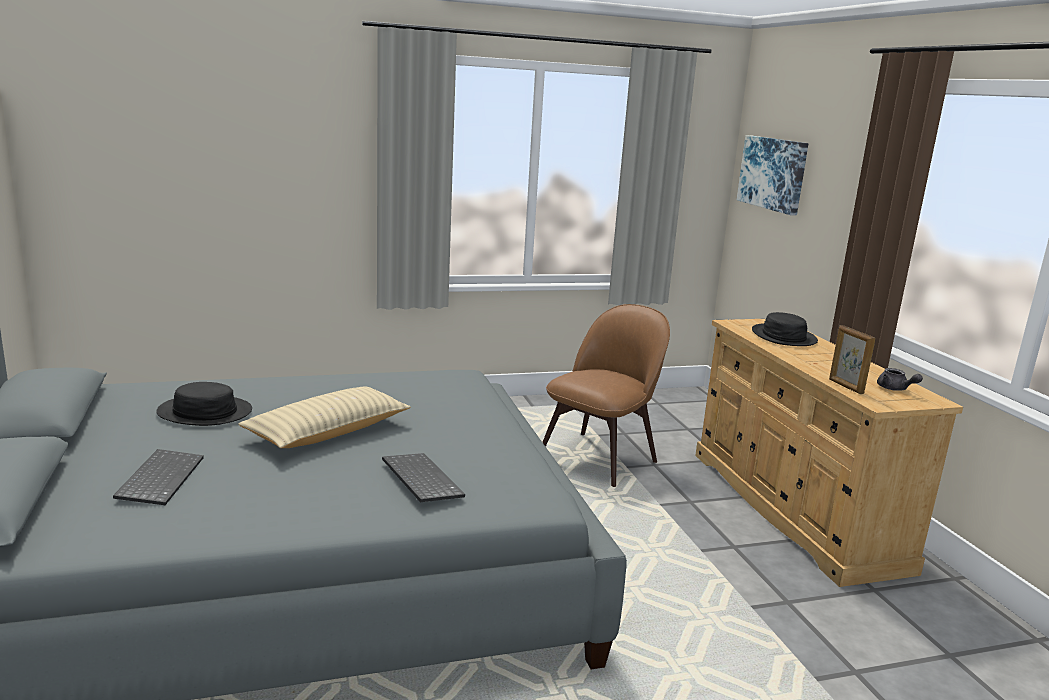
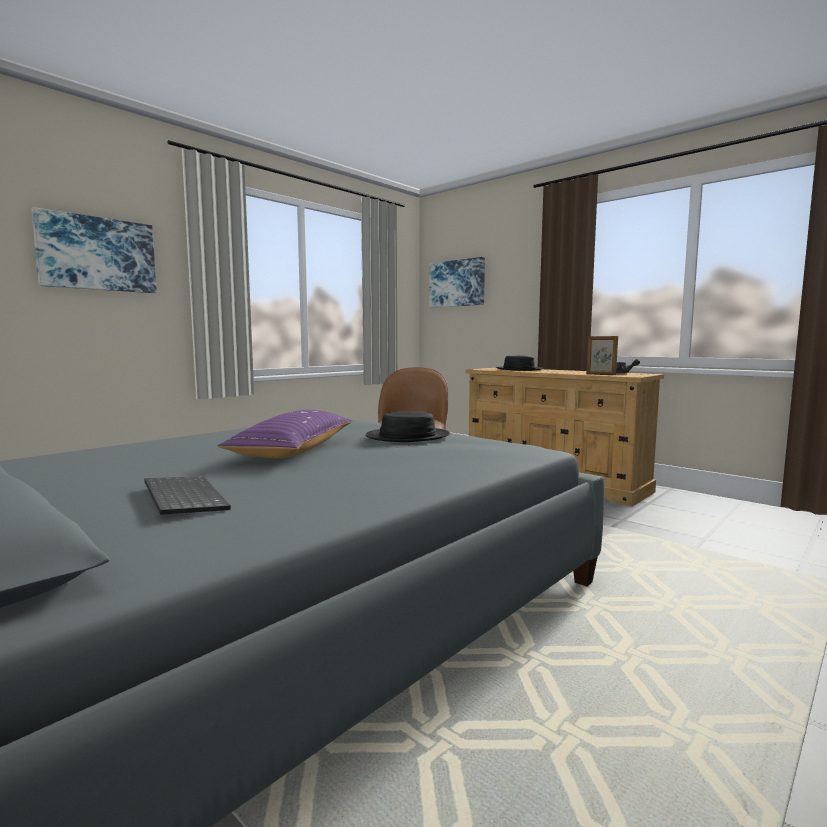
camera: 30 degrees left, 10 degrees down
black hat [156,382,252,426] -> black hat moved to [366,411,450,442]
beige pillow [238,387,411,448] -> purple pillow [218,410,353,458]
keyboard [382,453,465,502] -> none
none -> picture [31,207,157,293]

